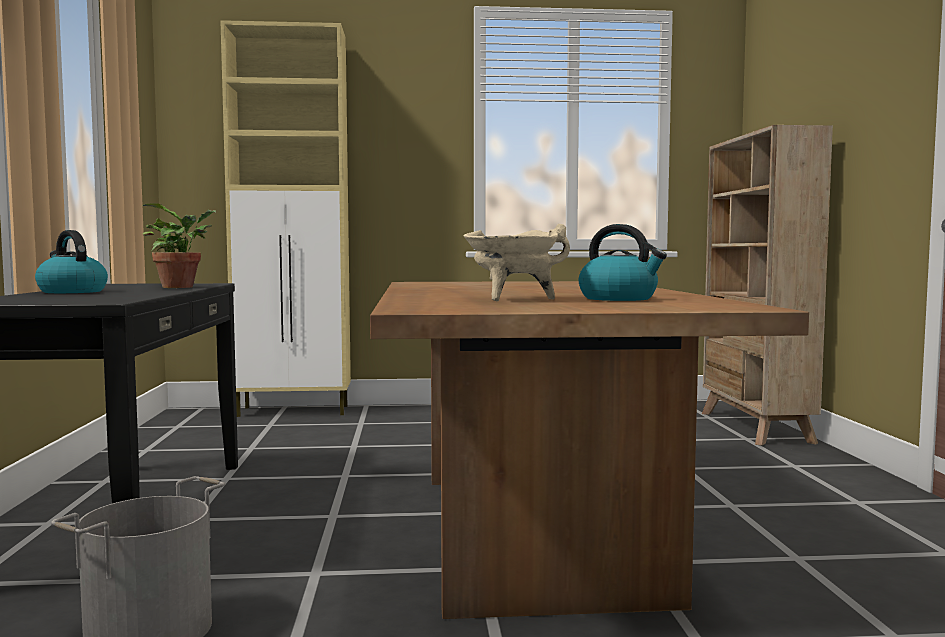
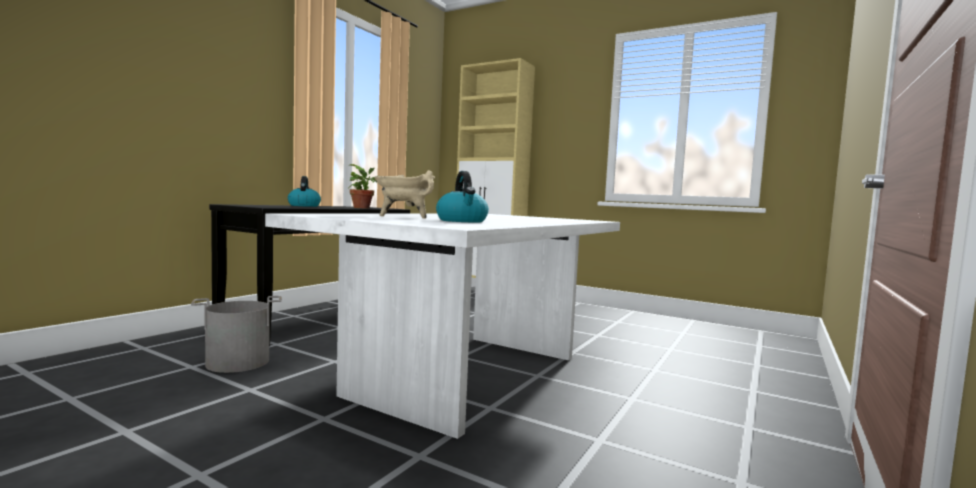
camera: 35 degrees right, 0 degrees up
brown dining table [370,281,809,619] -> white dining table [265,213,620,439]
beige bookcase [702,125,833,446] -> none

